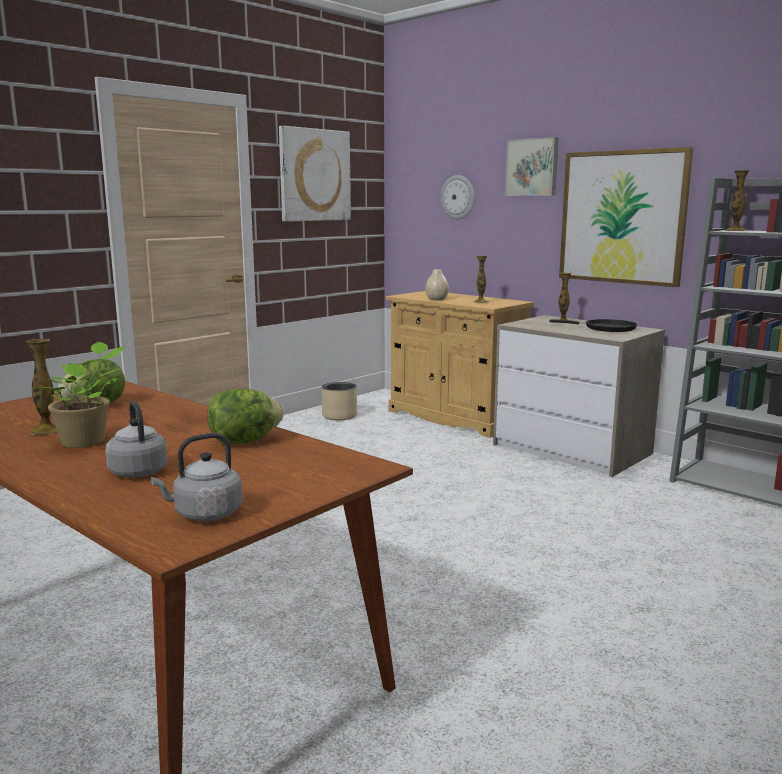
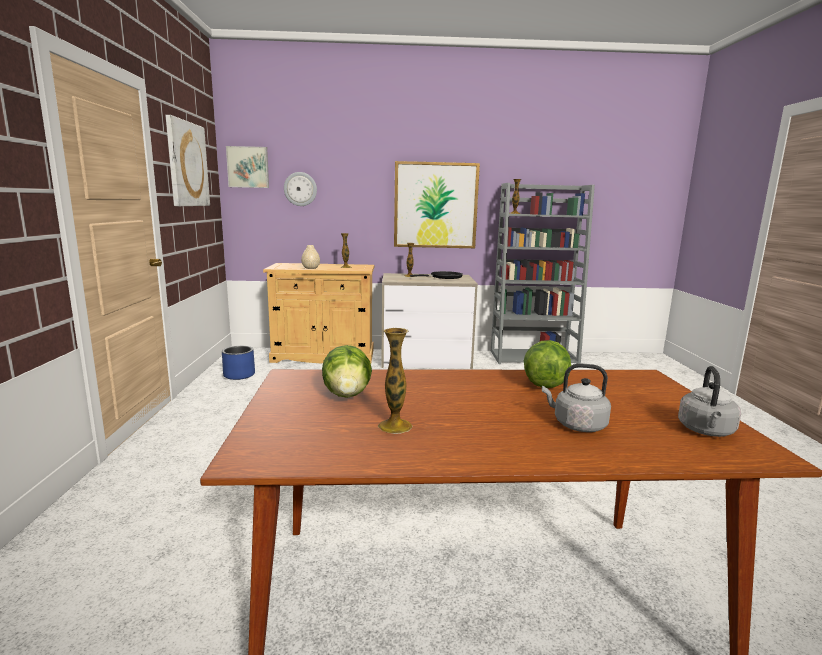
camera: 45 degrees left, 0 degrees up
potted plant [35,342,126,448] -> none
beige planter [322,382,357,420] -> blue planter [222,346,255,380]
picture [505,137,558,196] -> picture moved to [226,146,269,188]

